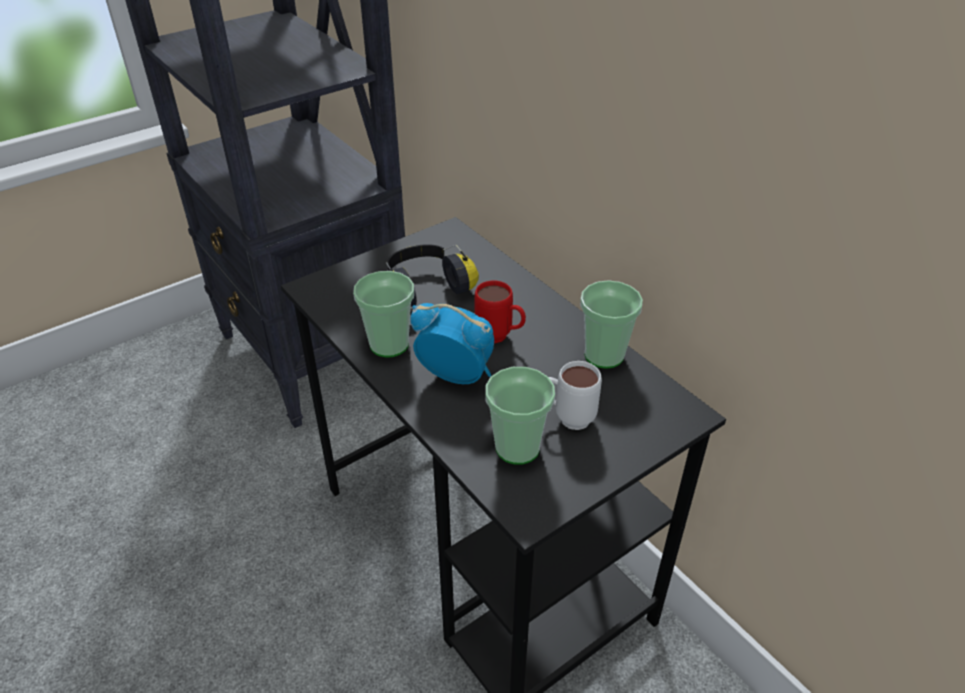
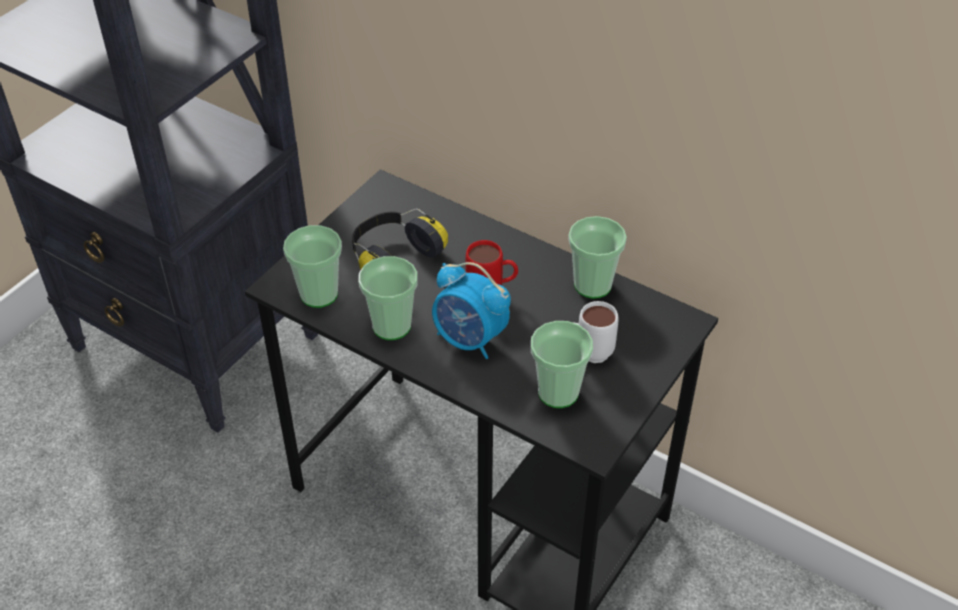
camera: 20 degrees left, 5 degrees up
alarm clock [410,303,494,384] -> alarm clock turned 150 degrees counterclockwise [432,262,511,359]
none -> cup [283,225,342,308]

